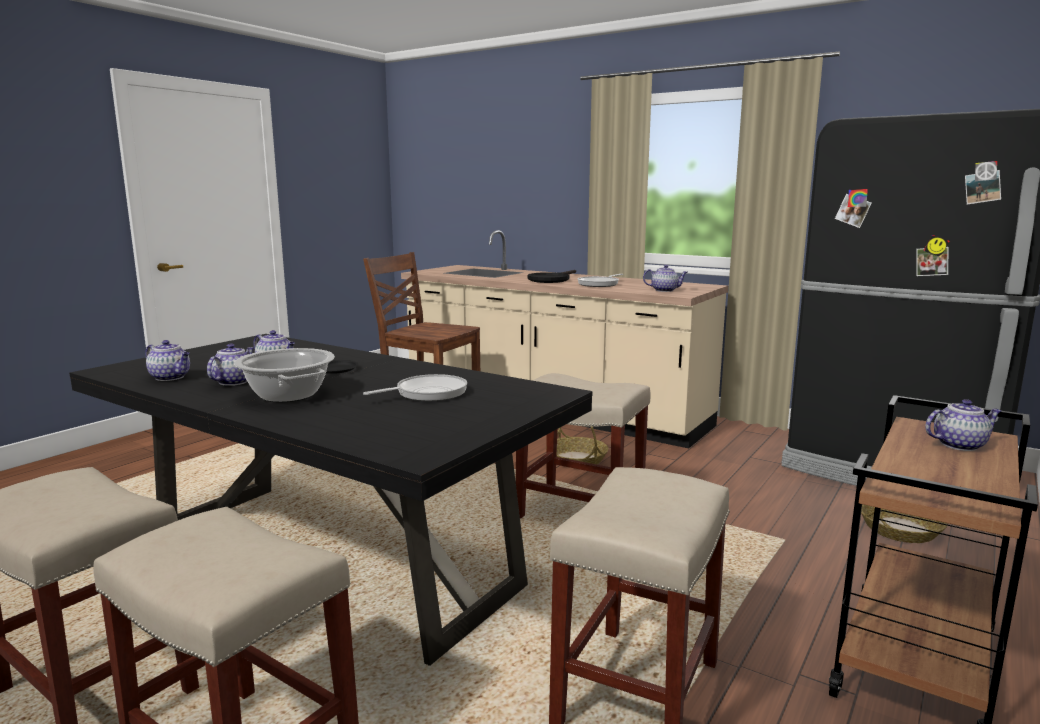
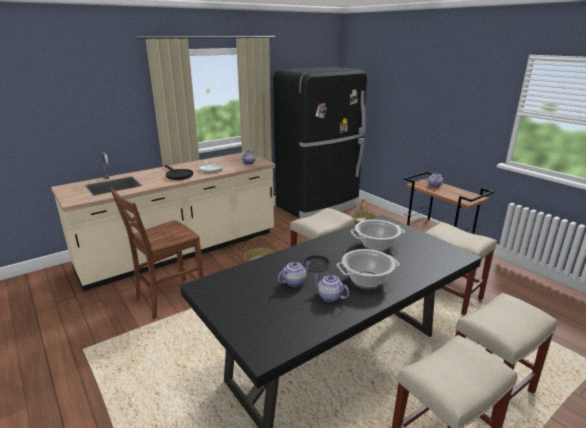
camera: 70 degrees left, 10 degrees up
teapot [145,340,190,381] -> none
frying pan [363,374,467,401] -> cooking pot [351,220,405,251]

